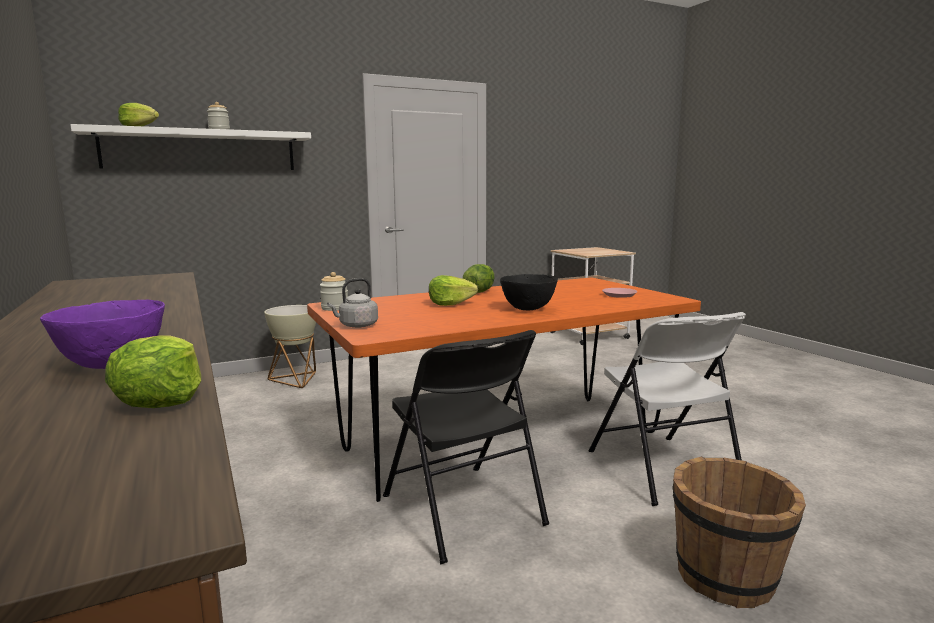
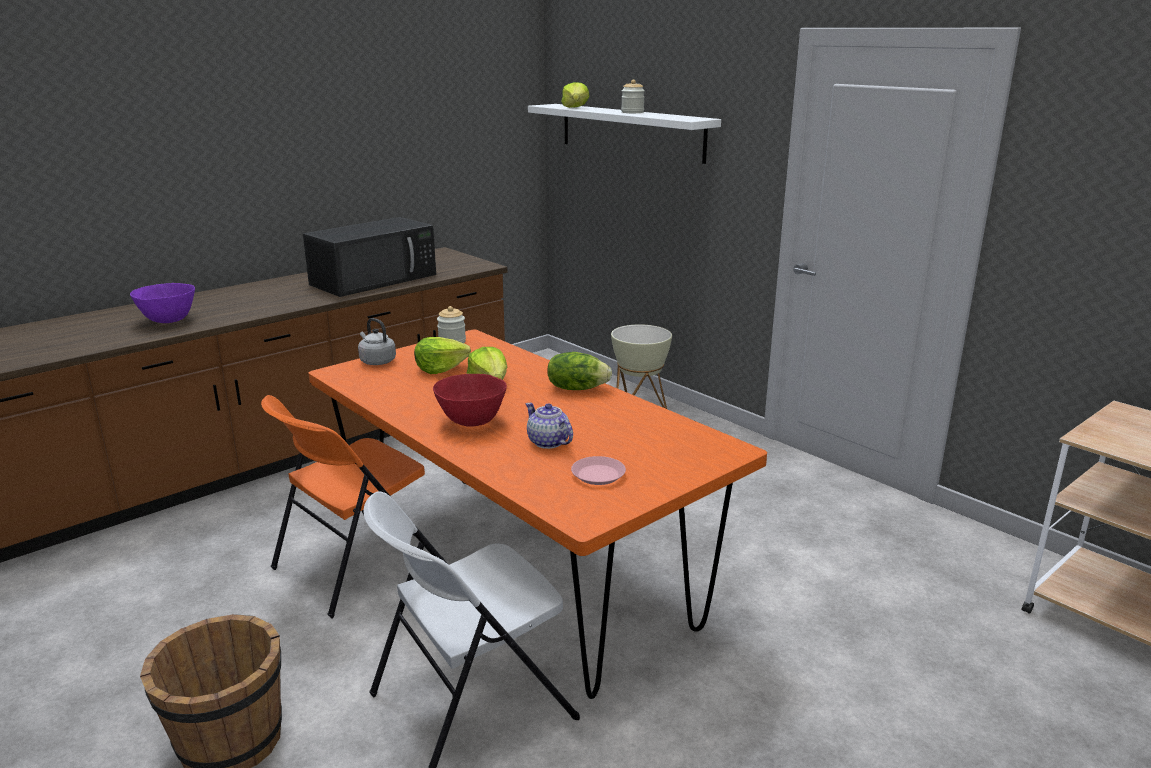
camera: 75 degrees right, 10 degrees up
lettuce [105,336,201,408] -> lettuce moved to [414,337,471,374]
black chair [383,330,549,565] -> orange chair [261,395,444,619]
black bowl [500,274,558,311] -> red bowl [433,374,507,427]
none -> black microwave [303,217,436,297]
none -> teapot [525,403,573,449]

